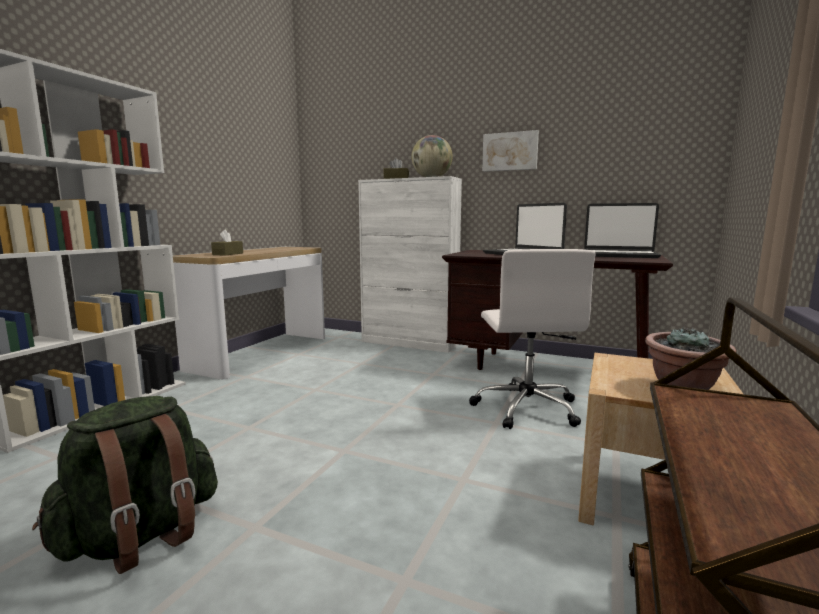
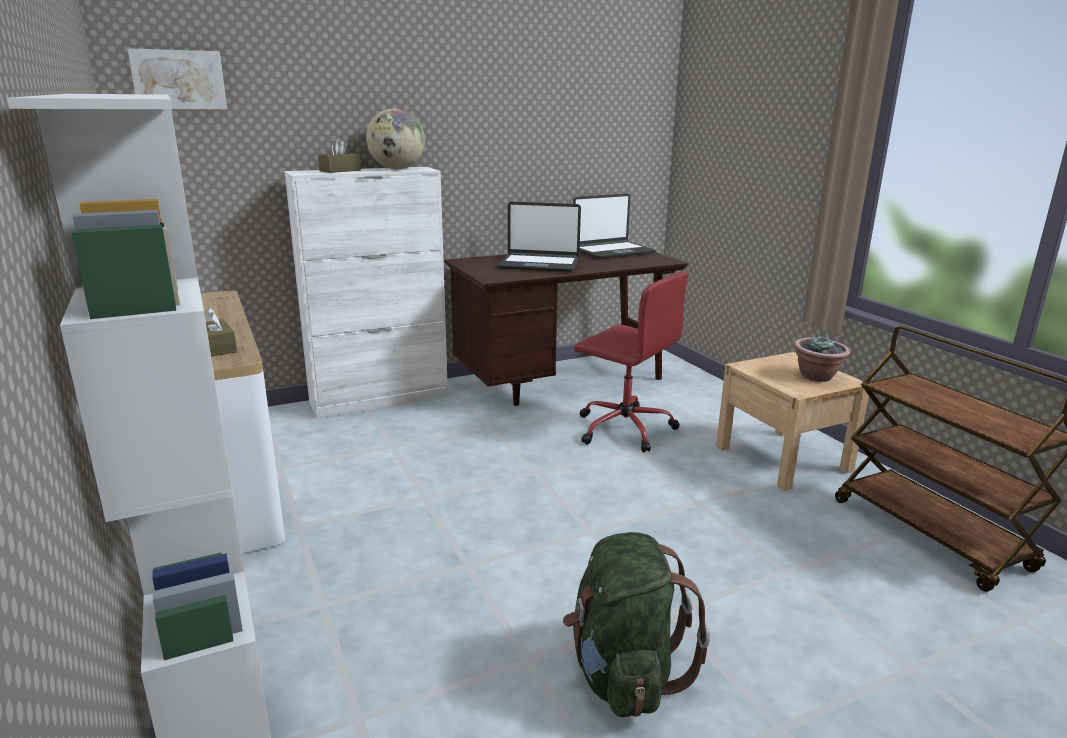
camera: 50 degrees left, 10 degrees up
white office chair [469,249,596,429] -> red office chair [574,272,689,453]
picture [482,130,539,172] -> picture moved to [127,48,227,109]

